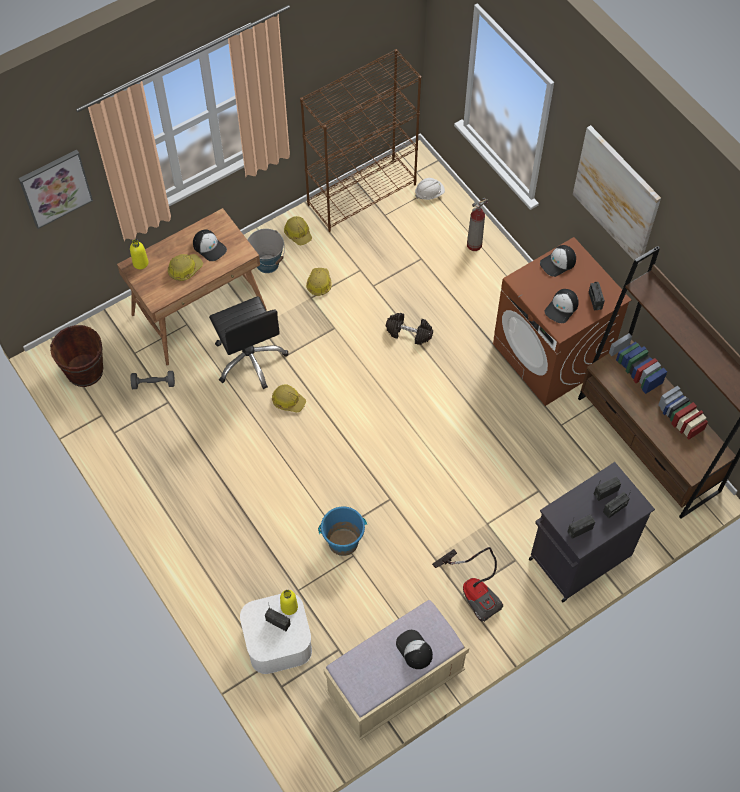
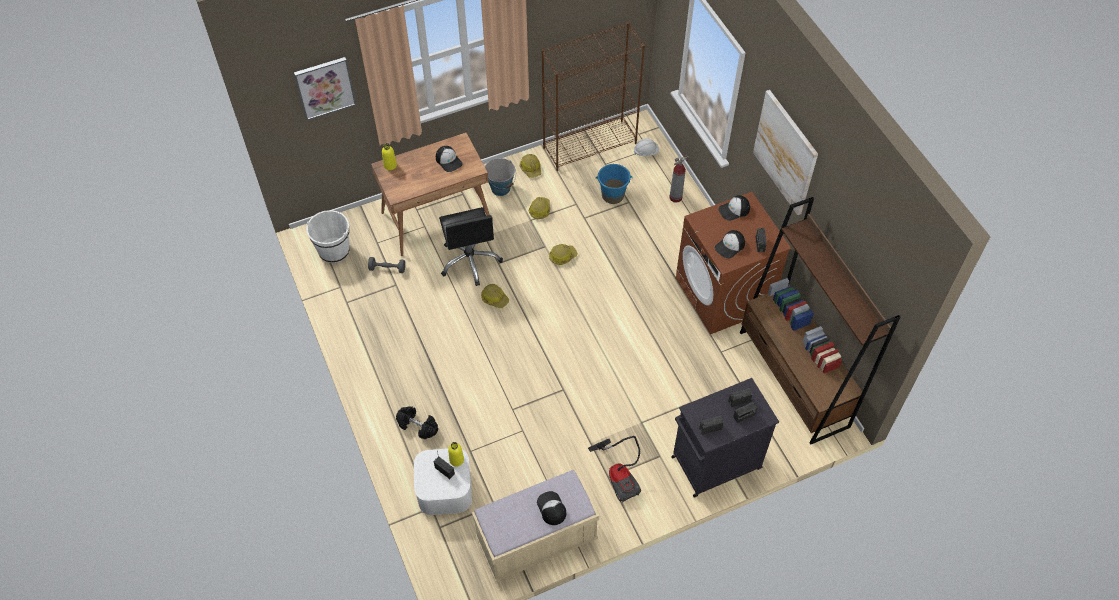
camera: 10 degrees right, 5 degrees down
brown bucket [50,325,104,387] -> white bucket [306,210,350,263]
hard hat [168,254,203,281] -> hard hat moved to [549,244,578,265]
blue bucket [318,507,367,556] -> blue bucket moved to [596,164,632,204]
black dumbbell [386,313,433,345] -> black dumbbell moved to [396,406,438,439]

